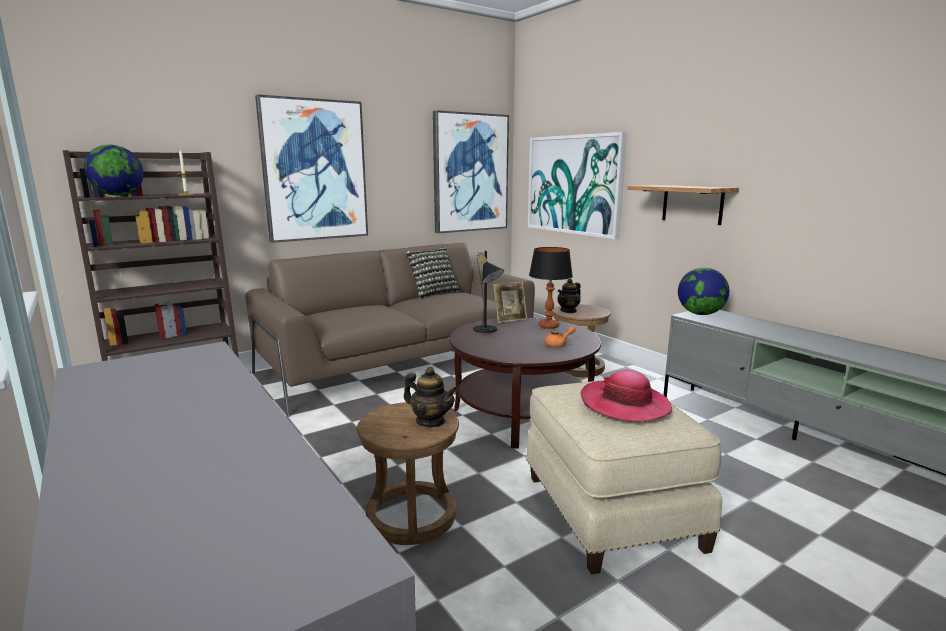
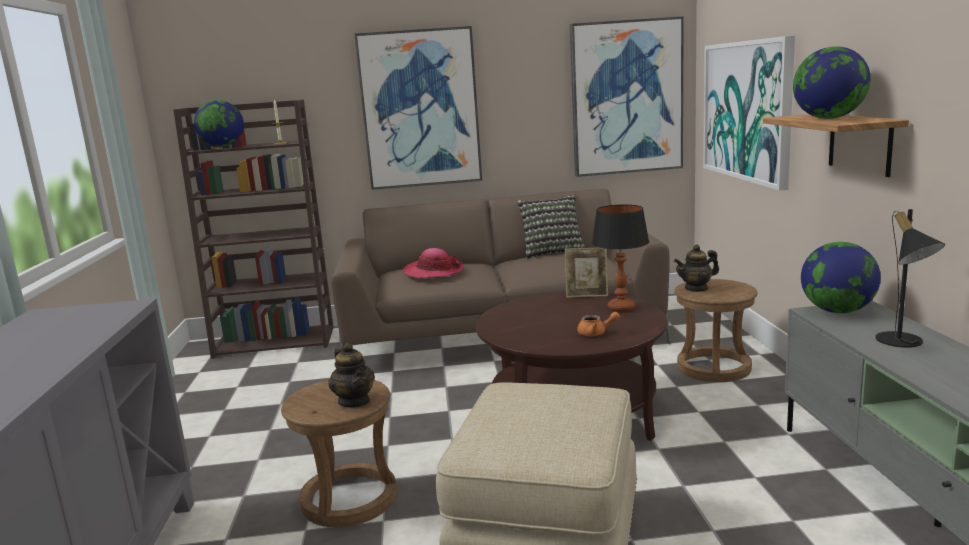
camera: 30 degrees right, 0 degrees up
black table lamp [473,251,504,333] -> black table lamp moved to [876,209,945,347]
hat [580,370,672,422] -> hat moved to [403,248,464,278]
none -> globe [793,46,871,119]

